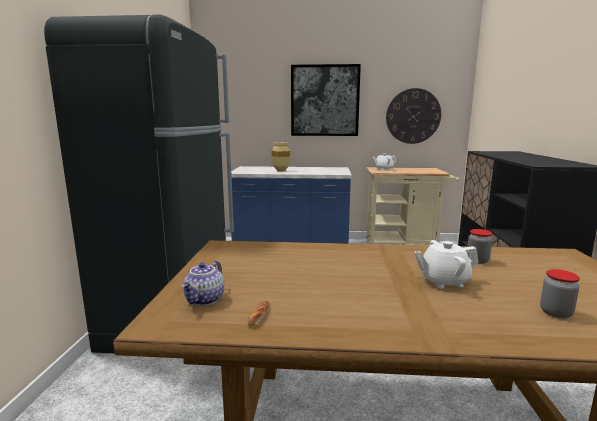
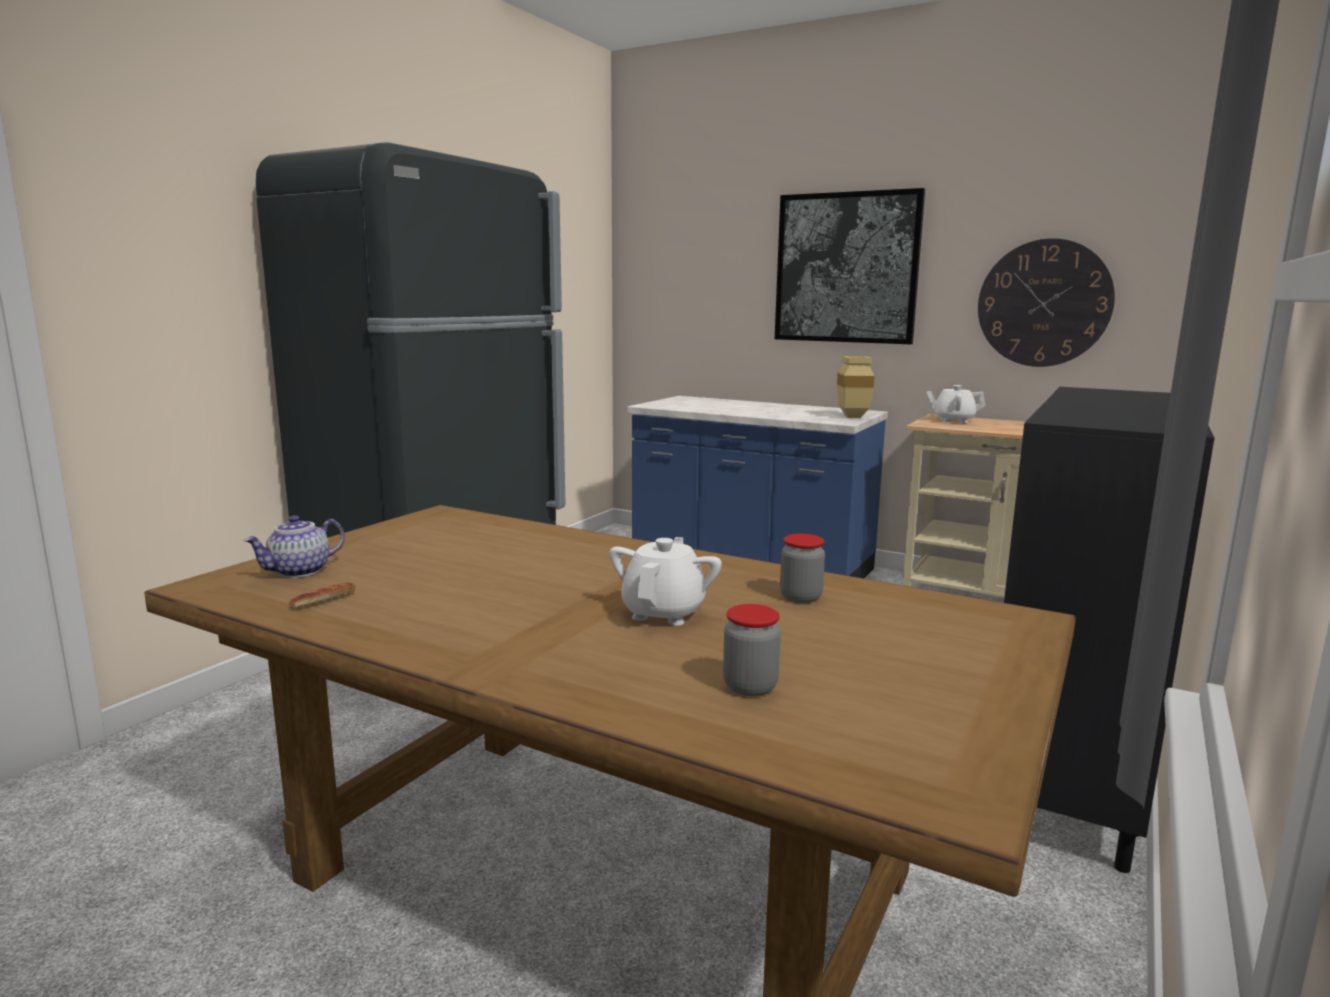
camera: 25 degrees right, 0 degrees up
beige vase [271,142,290,172] -> beige vase moved to [837,356,875,418]
white teapot [414,240,479,289] -> white teapot turned 90 degrees clockwise [609,537,722,626]

